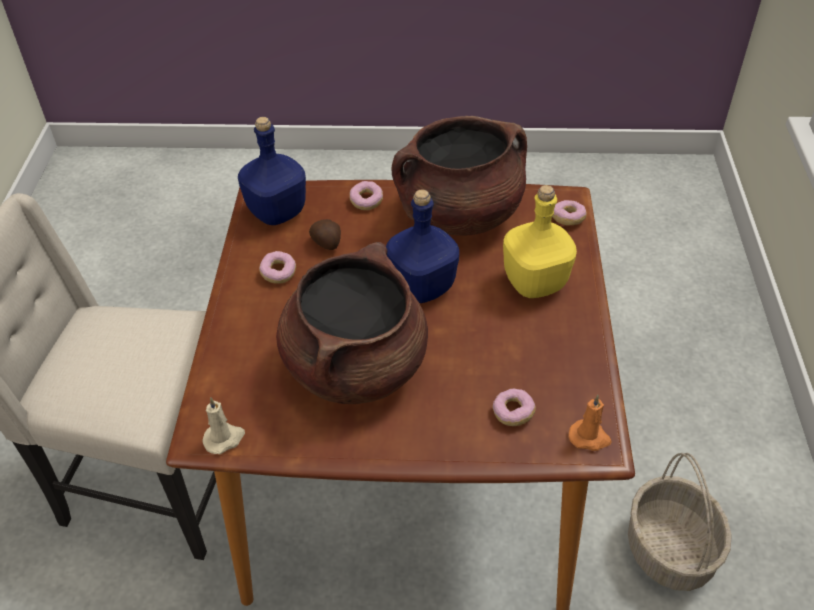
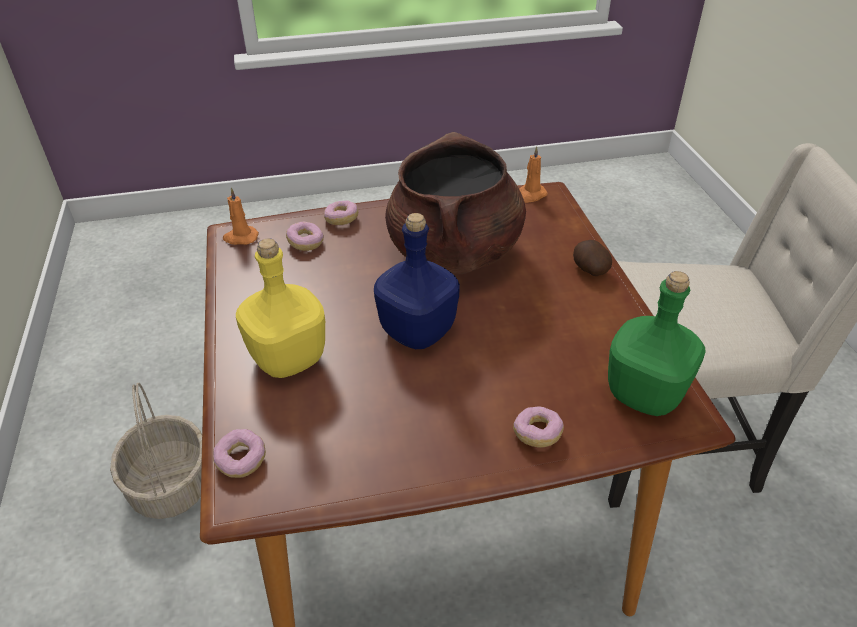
camera: 165 degrees right, 5 degrees down
beige candle [202,397,245,454] -> orange candle [519,146,548,203]
blue bottle [238,117,306,225] -> green bottle [608,271,706,416]
donut [259,251,296,284] -> donut moved to [324,200,358,225]
potato [309,219,341,250] -> potato moved to [573,240,612,276]
brown cooking pot [391,116,527,236] -> none

